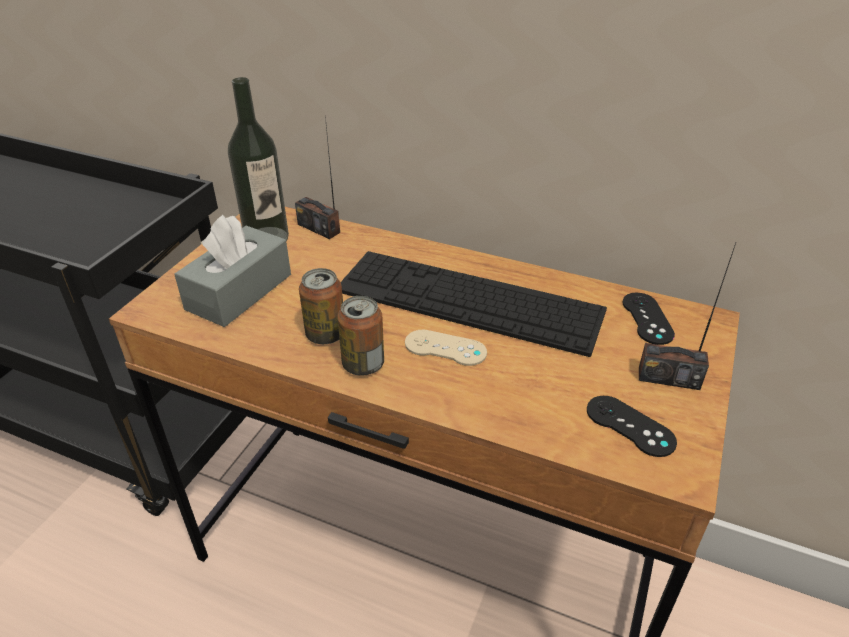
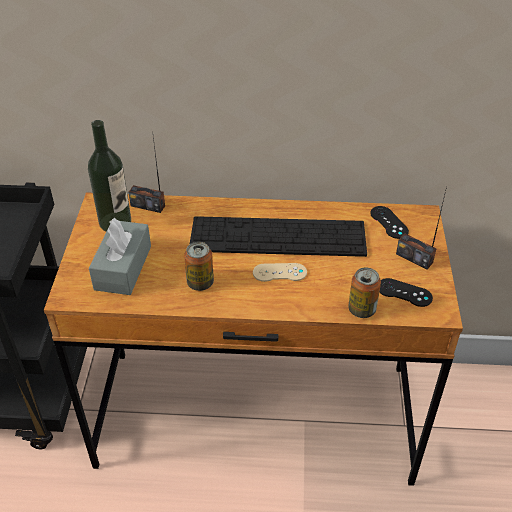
camera: 20 degrees left, 5 degrees up
can [337,296,384,376] -> can moved to [348,267,381,318]
radio [639,243,736,390] -> radio turned 45 degrees clockwise [396,187,447,269]

